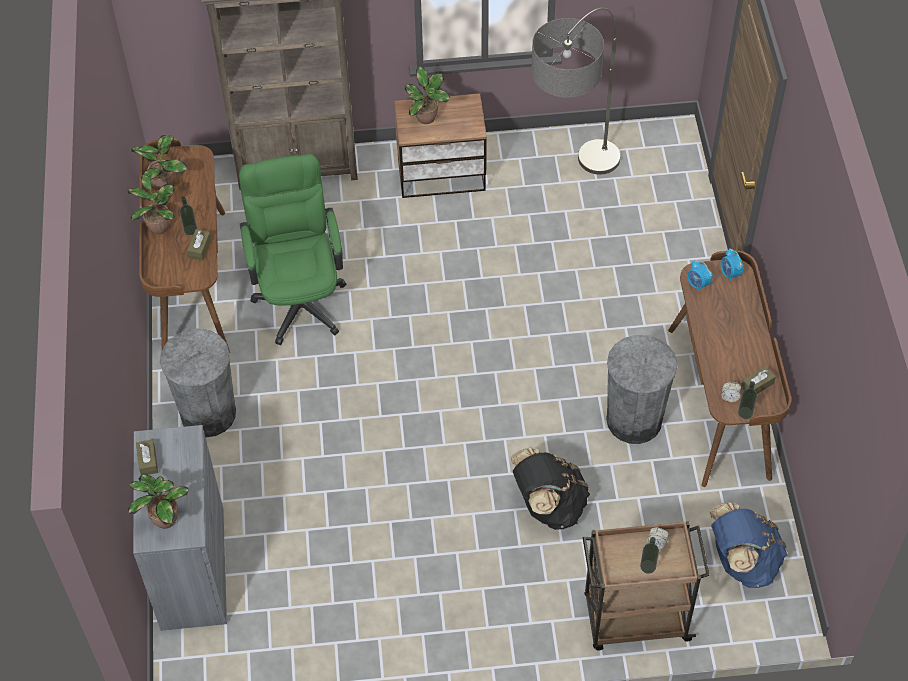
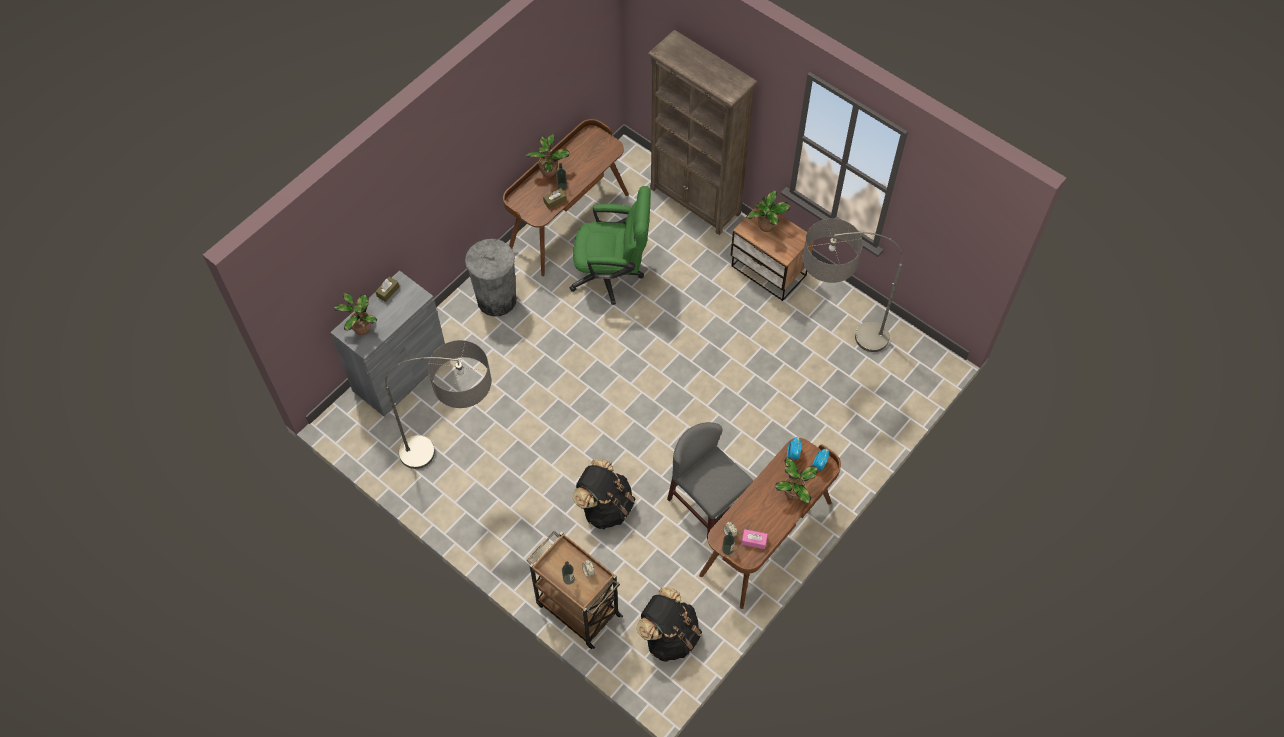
camera: 45 degrees right, 5 degrees up
potted plant [131,135,187,190] -> potted plant moved to [775,457,818,503]
green office chair [239,154,347,345] -> green office chair turned 60 degrees clockwise [570,186,651,305]
grey trash can [606,335,678,444] -> grey chair [667,422,753,540]
blue backpack [709,502,787,588] -> black backpack [636,587,702,662]
brown tissue box [741,366,776,394] -> pink tissue box [742,529,768,549]
none -> floor lamp [385,340,491,469]

